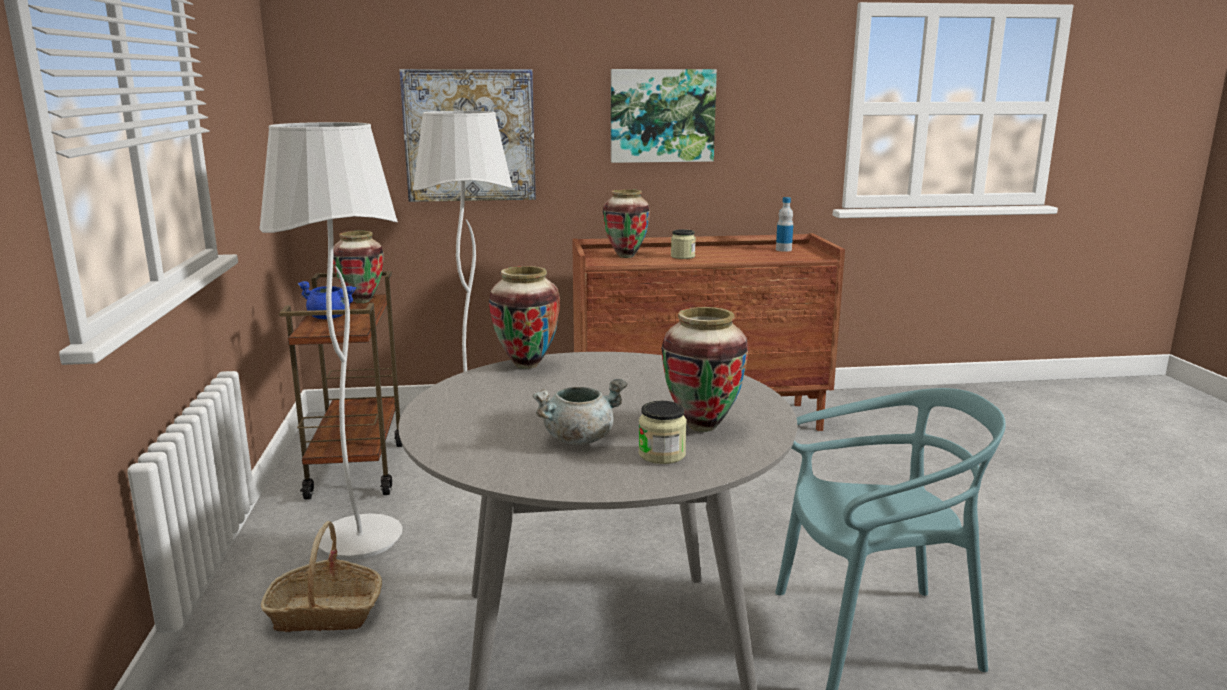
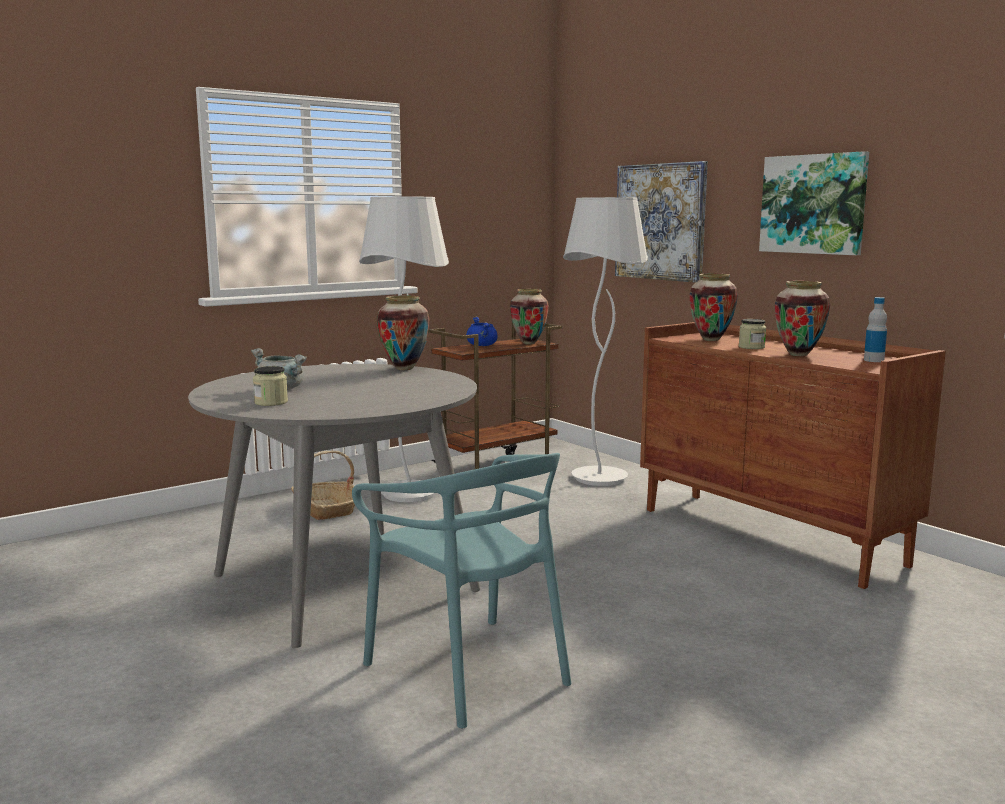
camera: 60 degrees right, 5 degrees down
vase [662,307,749,432] -> vase moved to [775,281,830,356]

